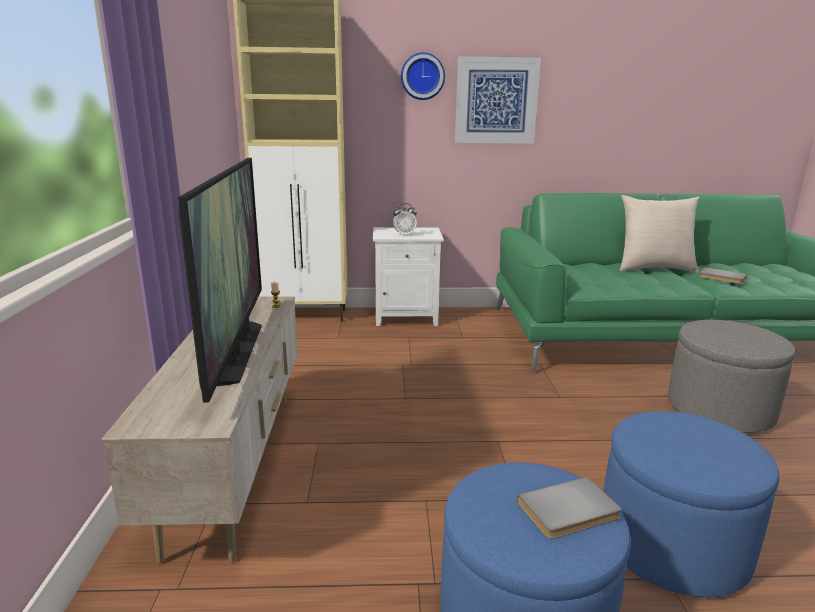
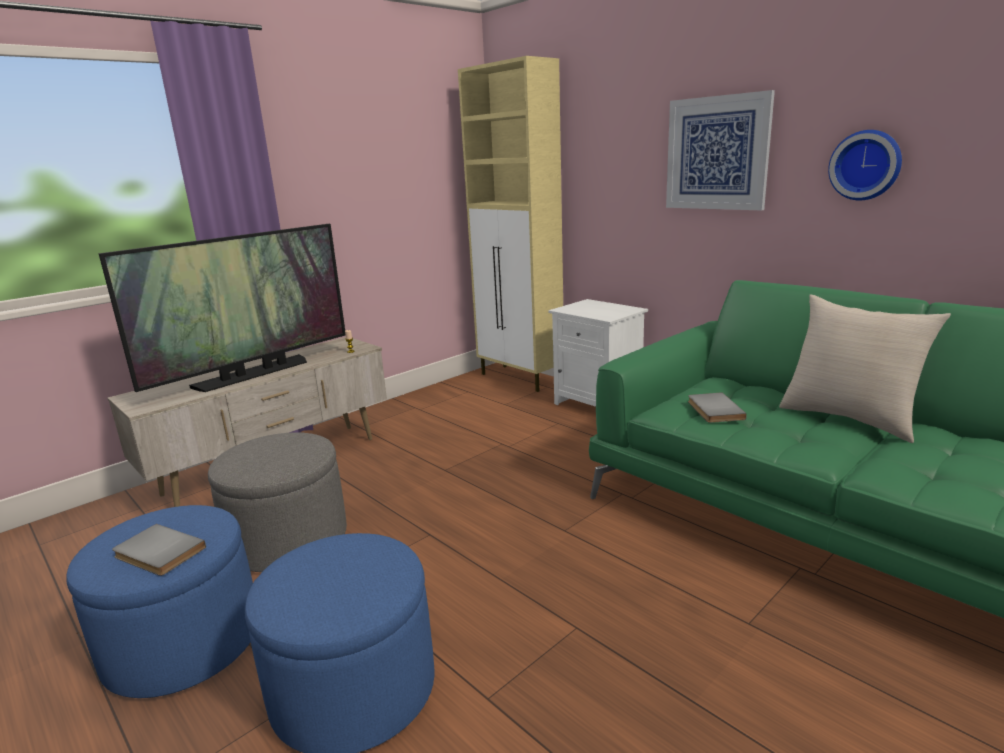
camera: 50 degrees right, 0 degrees up
alarm clock [393,203,417,236] -> none
wall clock [401,52,445,100] -> wall clock moved to [828,130,902,200]
grey ottoman [668,320,795,433] -> grey ottoman moved to [208,432,347,572]
grey book [699,267,747,284] -> grey book moved to [688,392,747,423]

